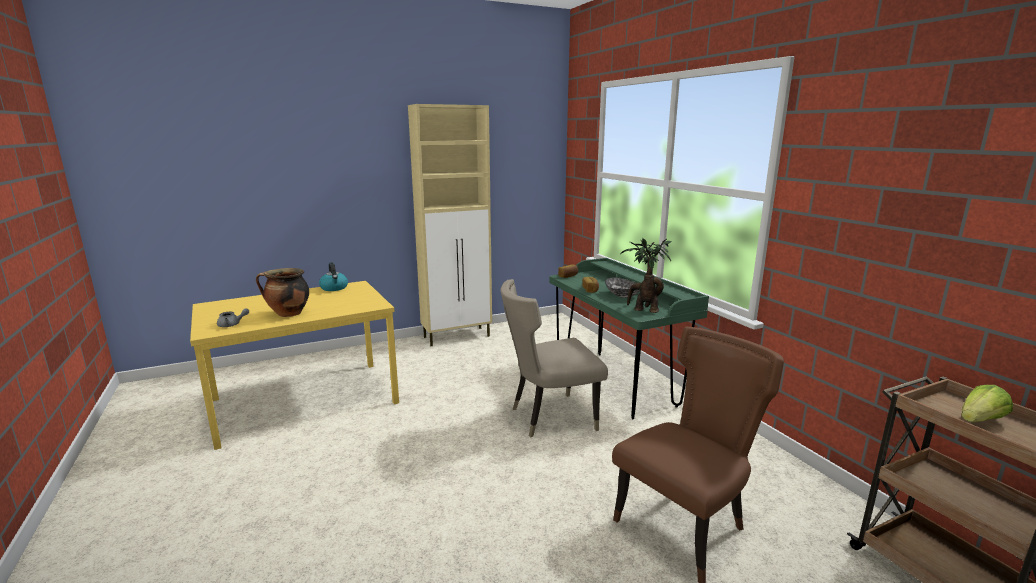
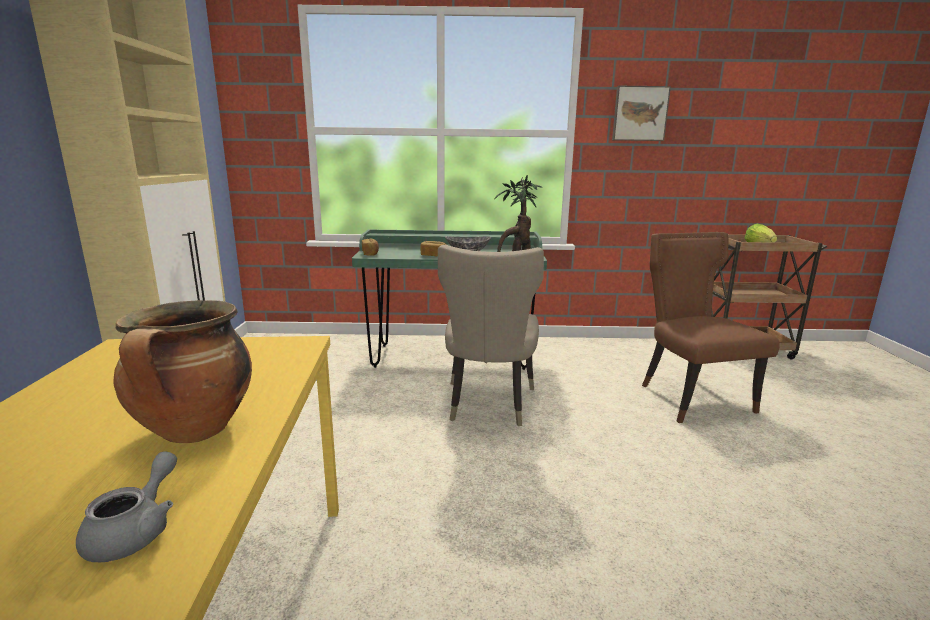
camera: 65 degrees left, 0 degrees up
kettle [319,262,348,291] -> none
none -> picture [612,86,671,141]

